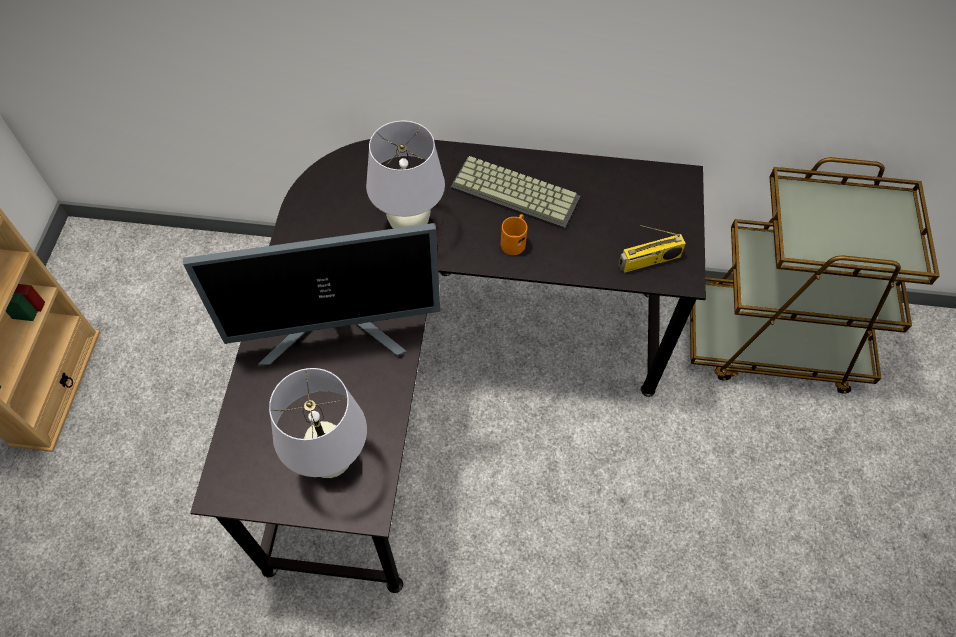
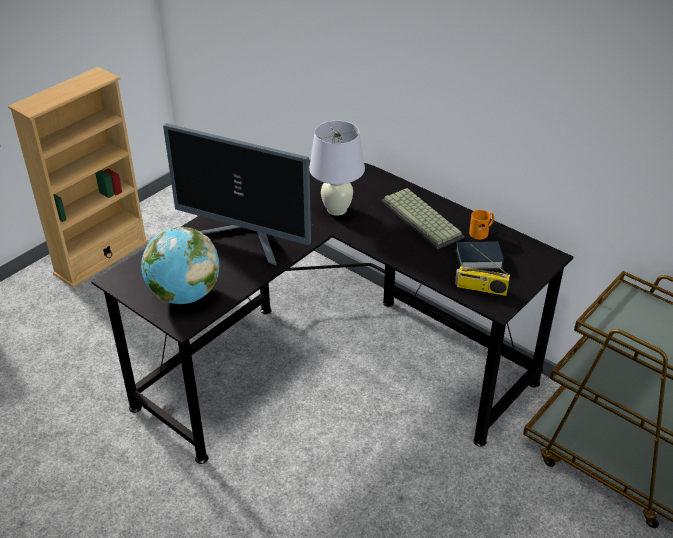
camera: 35 degrees right, 20 degrees down
white table lamp [269,368,367,478] -> globe [141,227,219,304]
orange mug [501,214,527,255] -> orange mug moved to [469,210,494,240]
none -> book [455,241,504,270]

